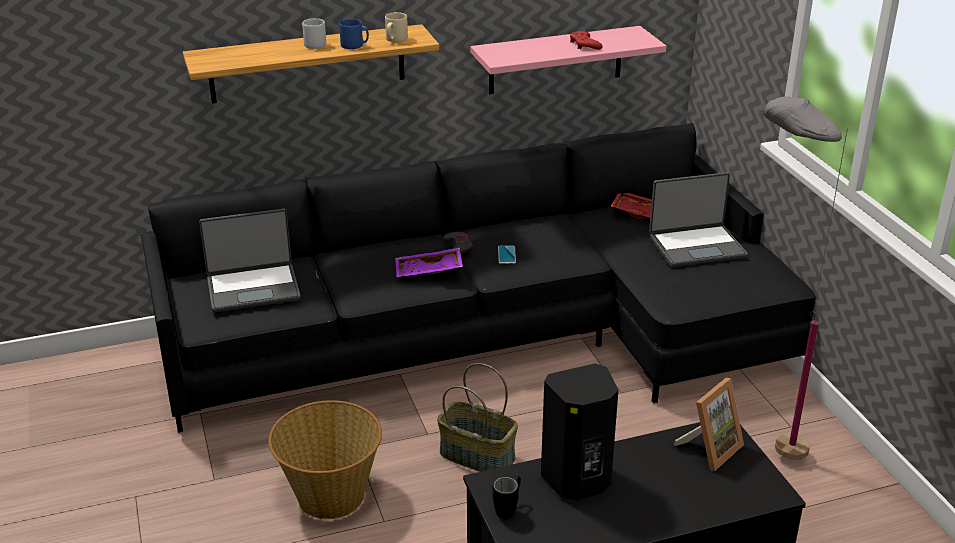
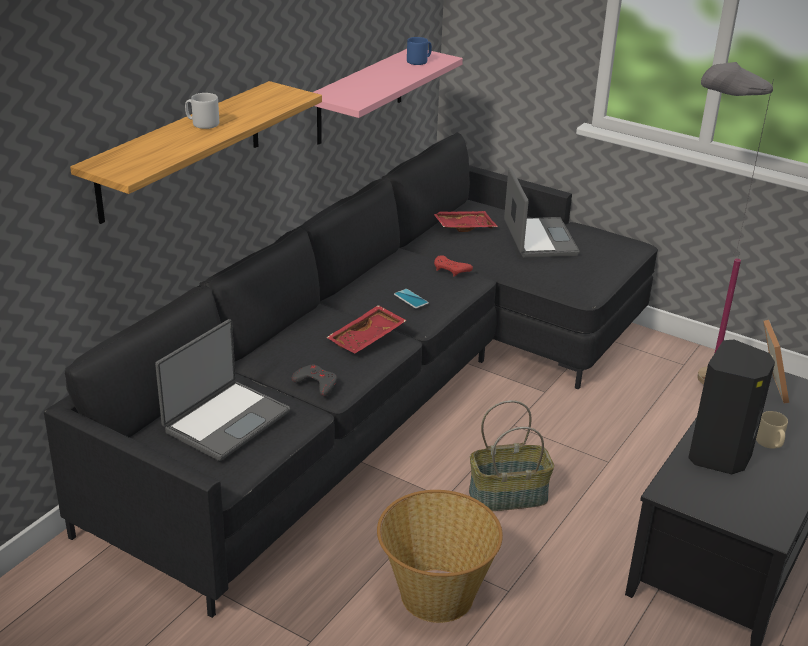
camera: 40 degrees left, 0 degrees up
blue mug [339,19,369,49] -> blue mug moved to [407,37,432,65]
beige mug [385,12,408,42] -> beige mug moved to [756,411,788,449]
purple tray [395,247,463,277] -> red tray [326,305,407,354]
grey game controller [443,232,473,254] -> grey game controller moved to [291,364,337,396]
black mug [492,476,521,519] -> none
red game controller [570,31,603,50] -> red game controller moved to [434,255,473,276]
laptop [649,172,748,267] -> laptop turned 45 degrees counterclockwise [504,168,580,258]

